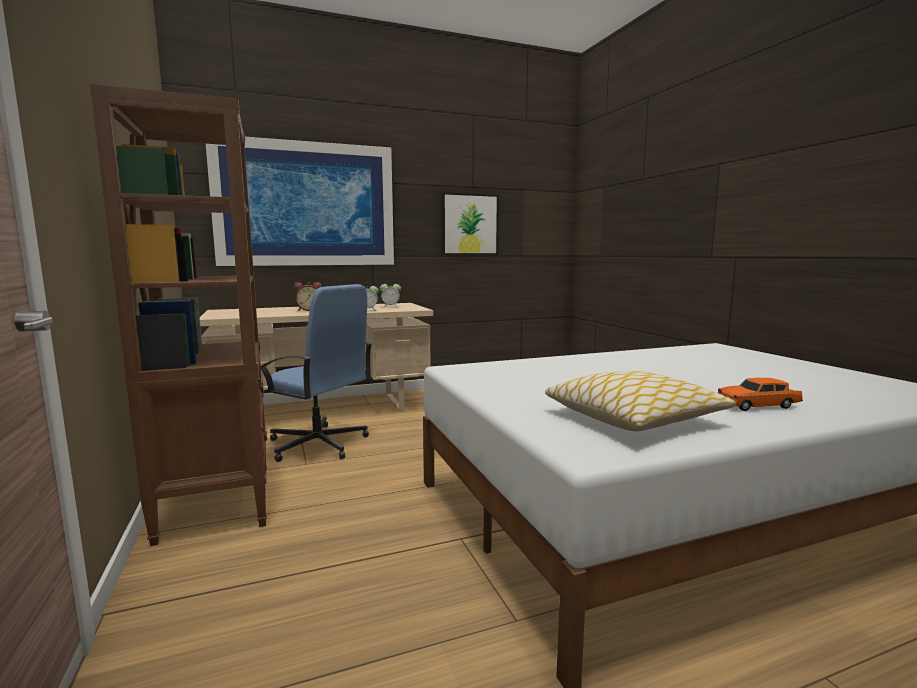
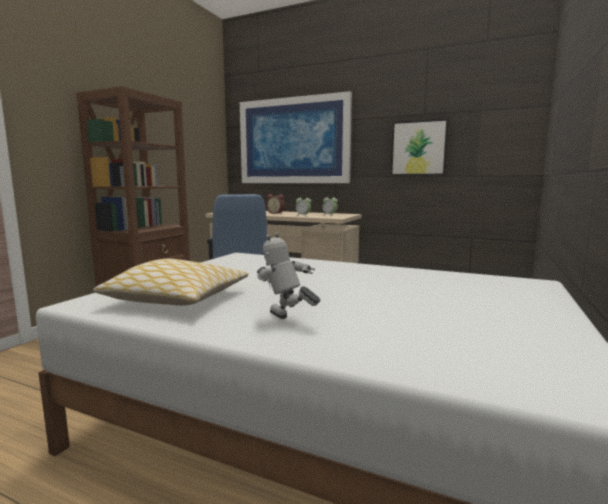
camera: 45 degrees right, 0 degrees up
orange toy car [718,378,803,411] -> toy robot [257,233,320,319]

